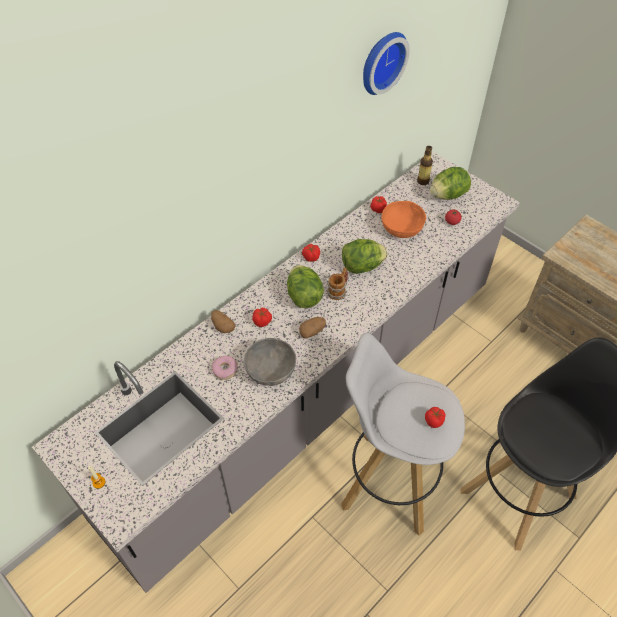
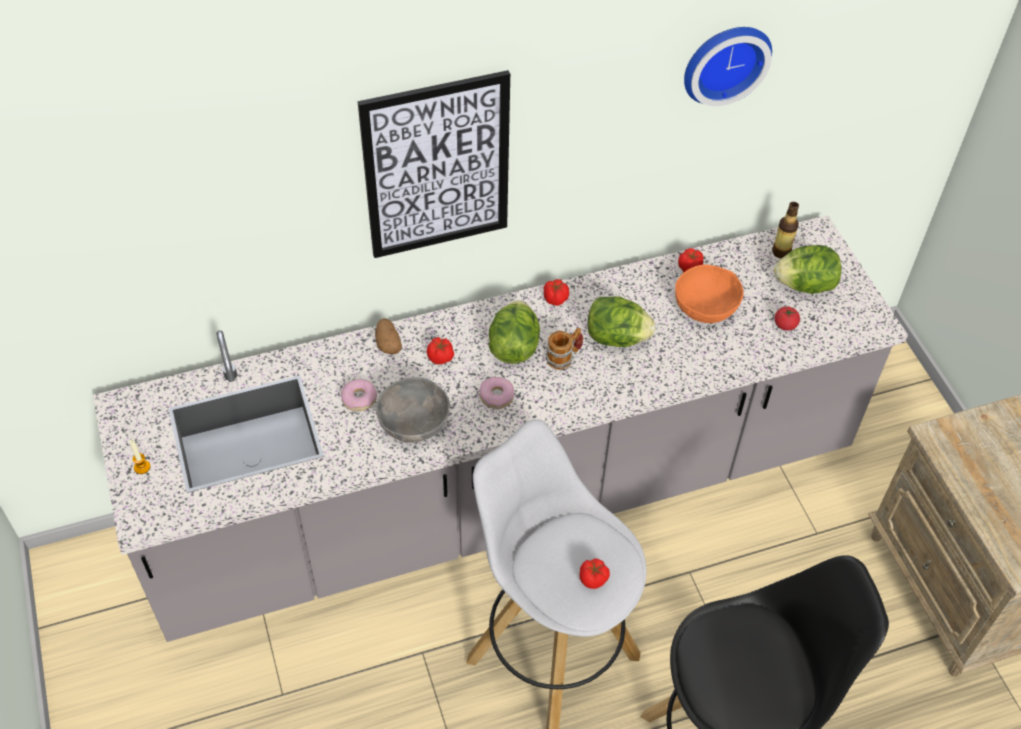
camera: 25 degrees right, 0 degrees up
potato [299,317,326,338] -> donut [479,377,514,409]
none -> picture [358,70,510,258]

